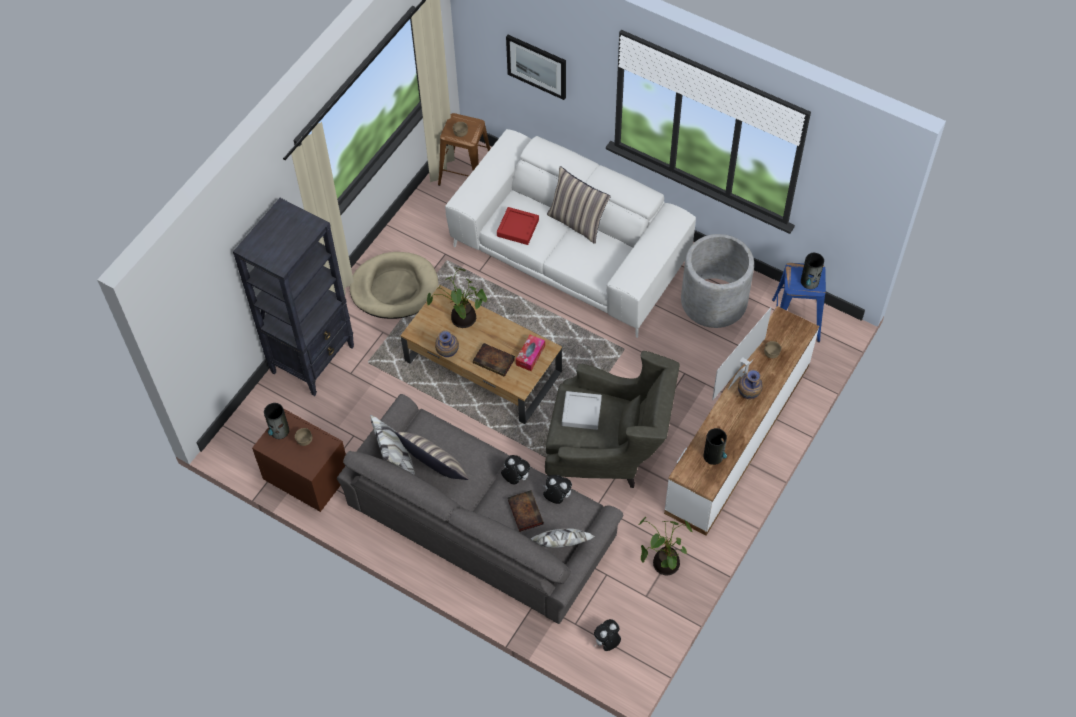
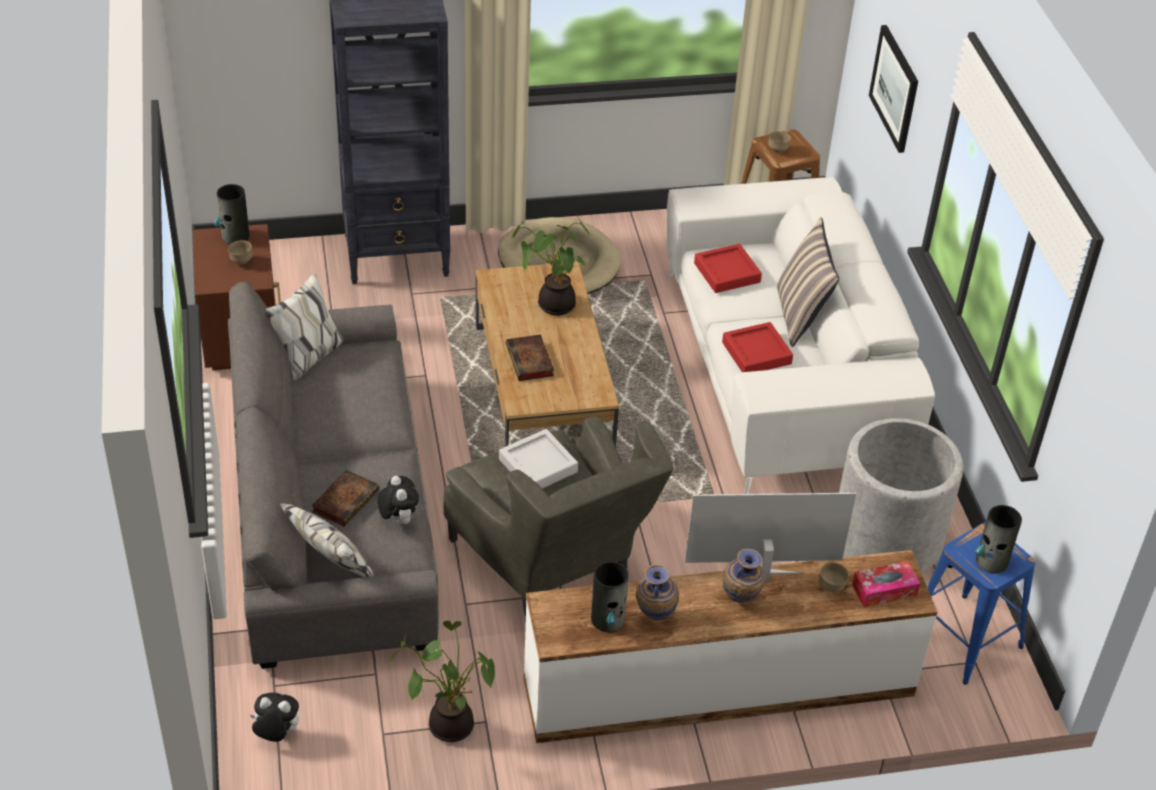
camera: 45 degrees right, 15 degrees down
pillow [395,431,469,480] -> none
vase [435,330,459,357] -> vase moved to [636,565,679,620]
plush toy [501,455,530,484] -> none
tissue box [516,335,545,371] -> tissue box moved to [852,561,920,607]
none -> red tray [722,322,793,372]

